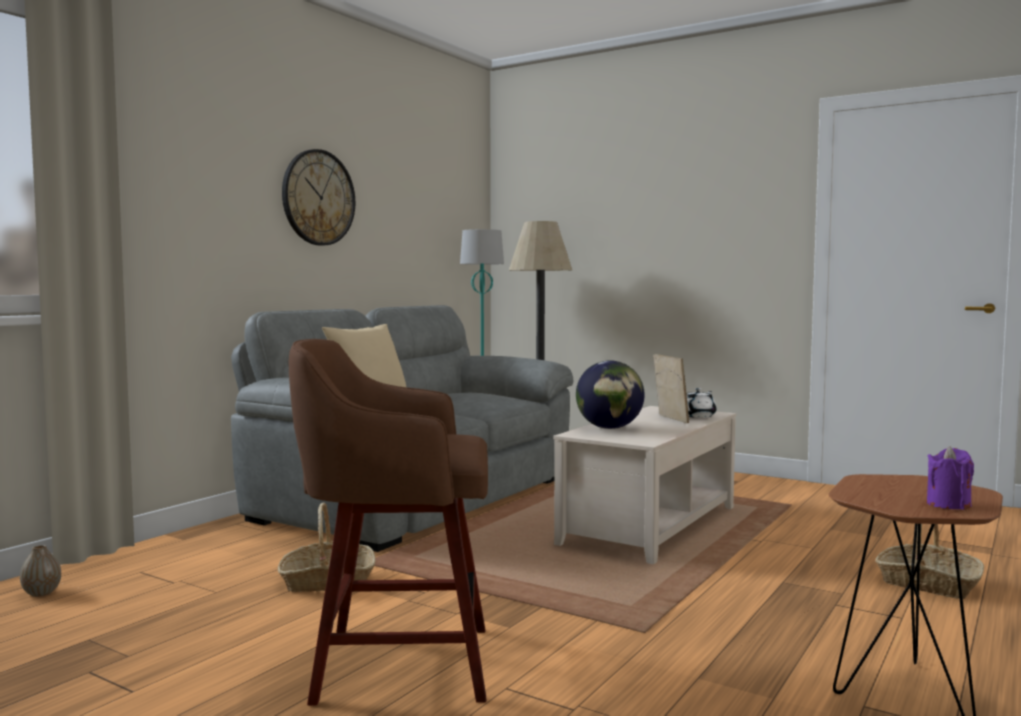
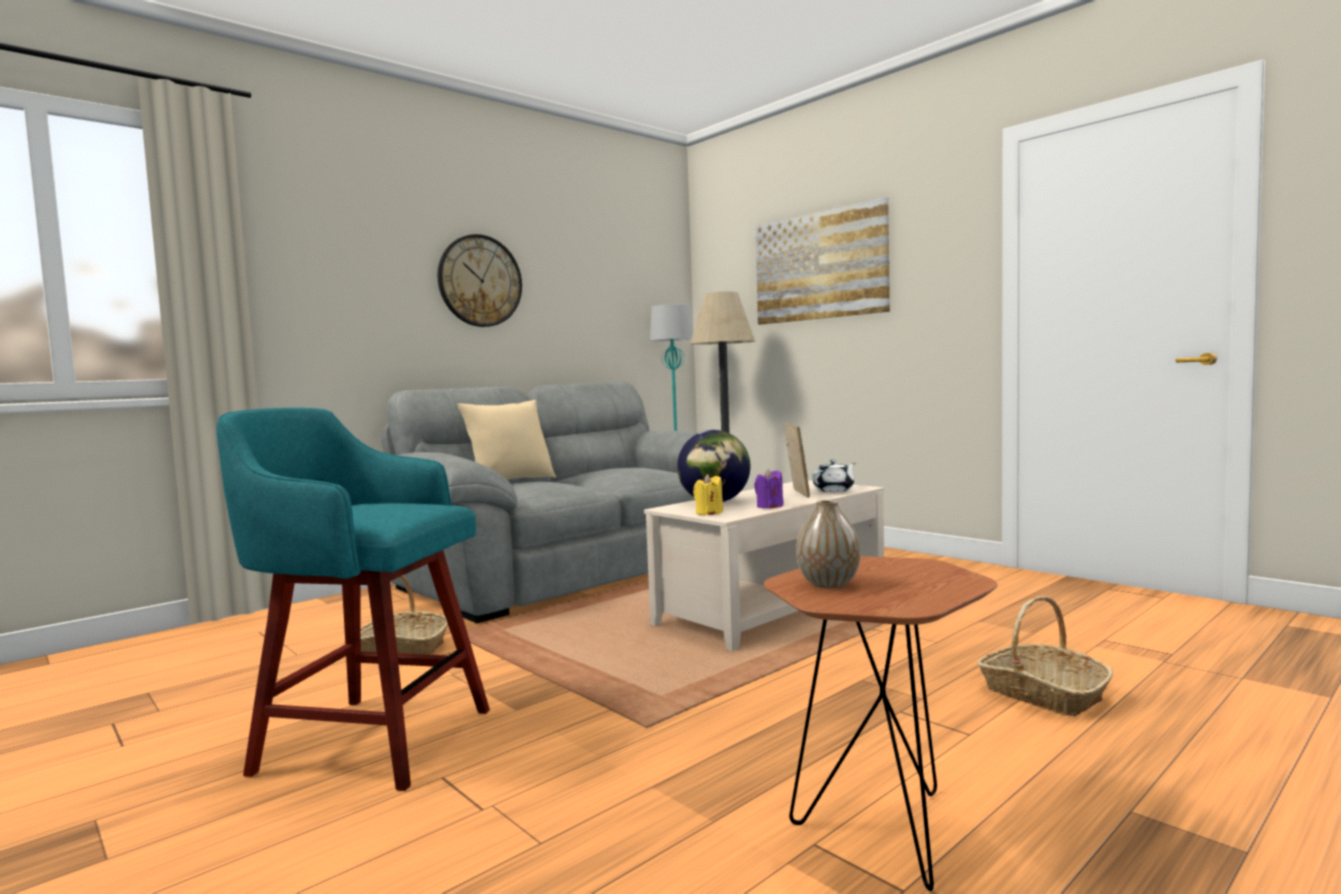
camera: 15 degrees right, 0 degrees up
vase [20,545,61,597] -> vase moved to [796,500,861,589]
brown stool [289,339,488,706] -> turquoise stool [217,408,490,791]
purple candle [927,446,974,510] -> purple candle moved to [754,469,784,508]
none -> yellow candle [693,474,723,515]
none -> picture [755,197,890,325]

